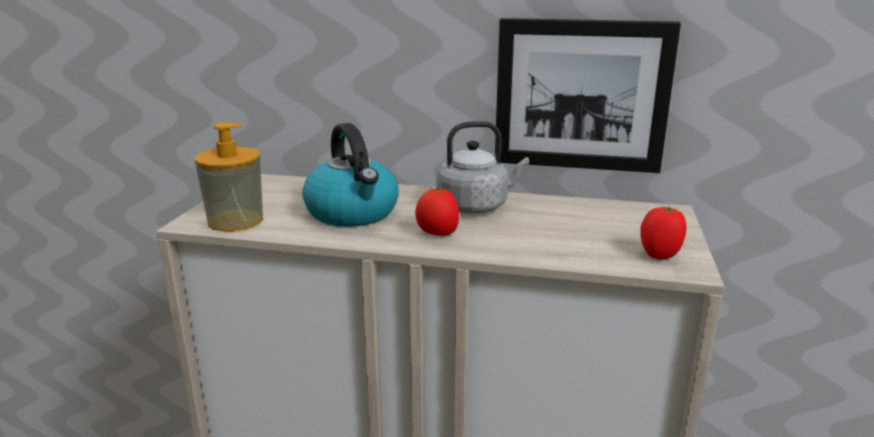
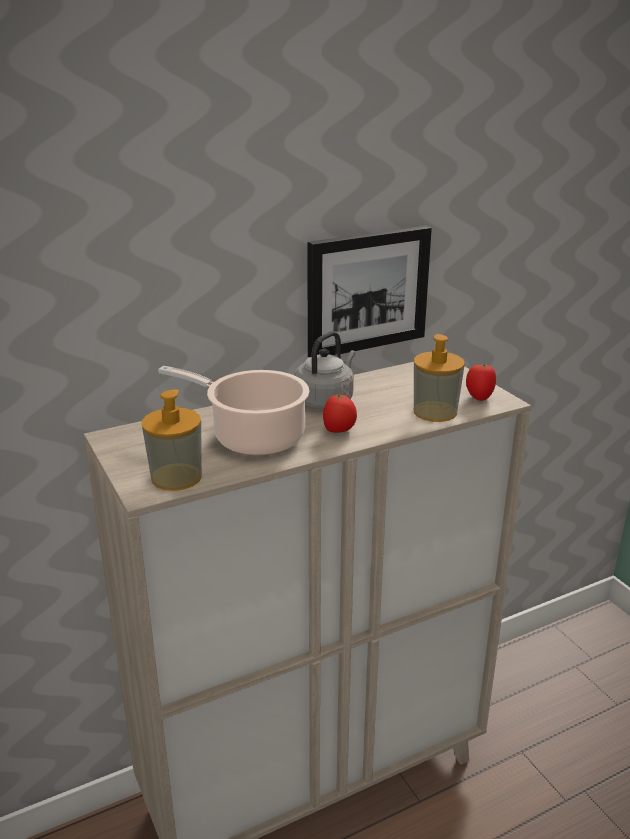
camera: 40 degrees left, 5 degrees up
kettle [302,123,399,227] -> cooking pot [158,366,309,455]
none -> soap dispenser [414,334,465,422]

